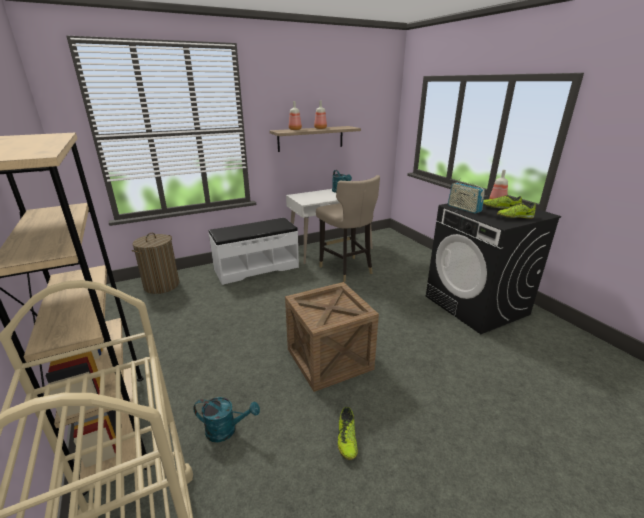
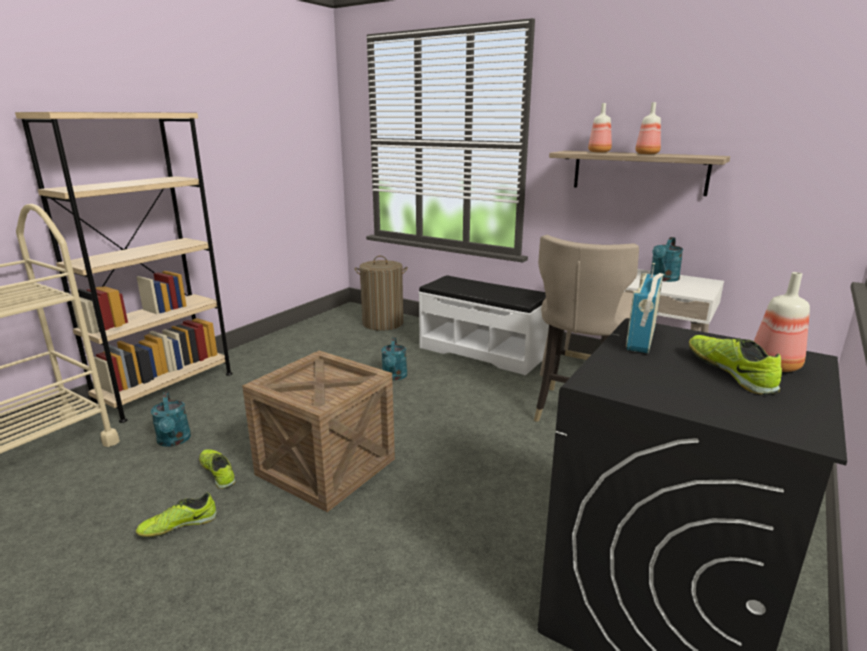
camera: 60 degrees right, 5 degrees down
shoe [497,202,536,218] -> shoe moved to [199,449,236,489]
none -> turquoise watering can [381,337,407,380]

